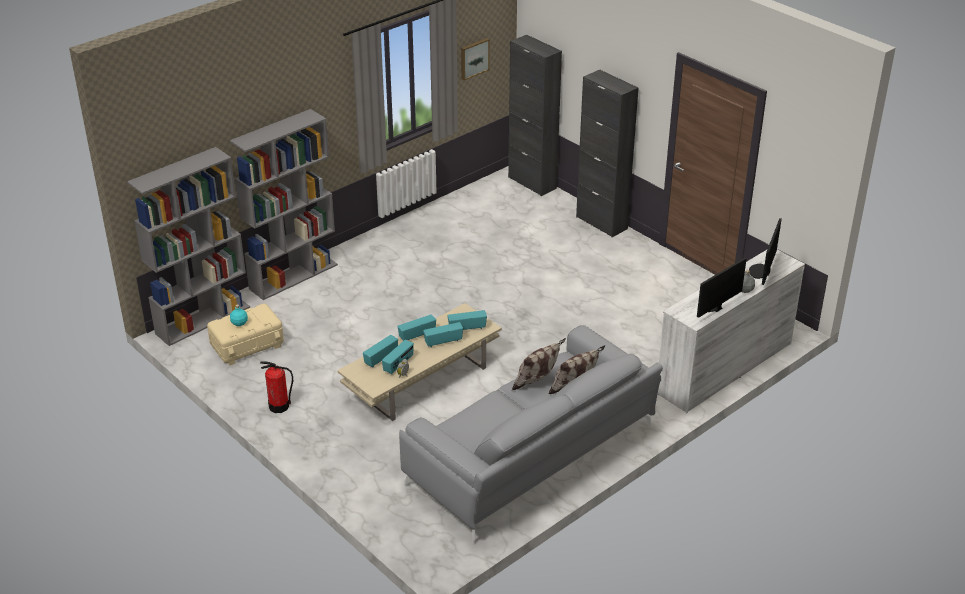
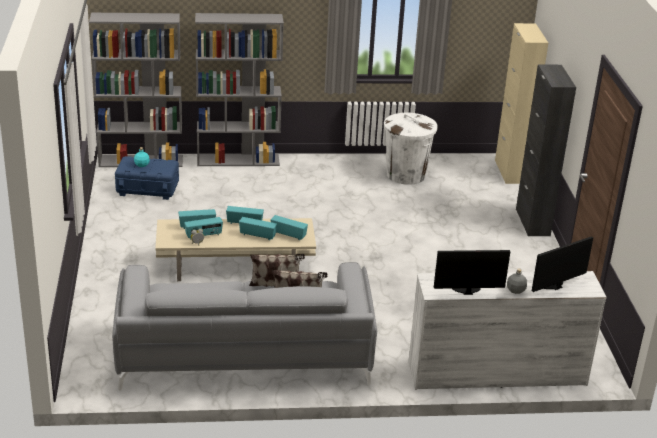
camera: 35 degrees right, 5 degrees down
beige storage box [207,304,284,365] -> blue storage box [115,156,179,200]
fire extinguisher [260,361,293,413] -> none
picture [461,38,490,80] -> none
black cabinet [508,35,562,196] -> beige cabinet [495,23,548,184]
none -> white trash can [384,113,438,185]

